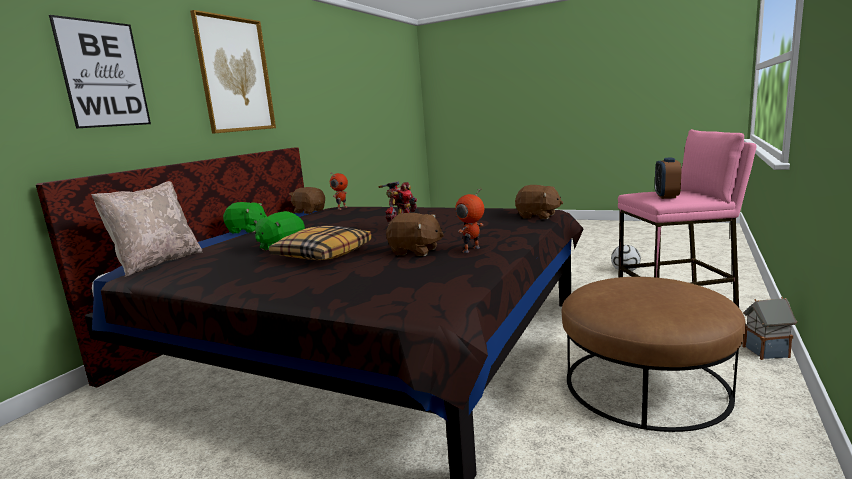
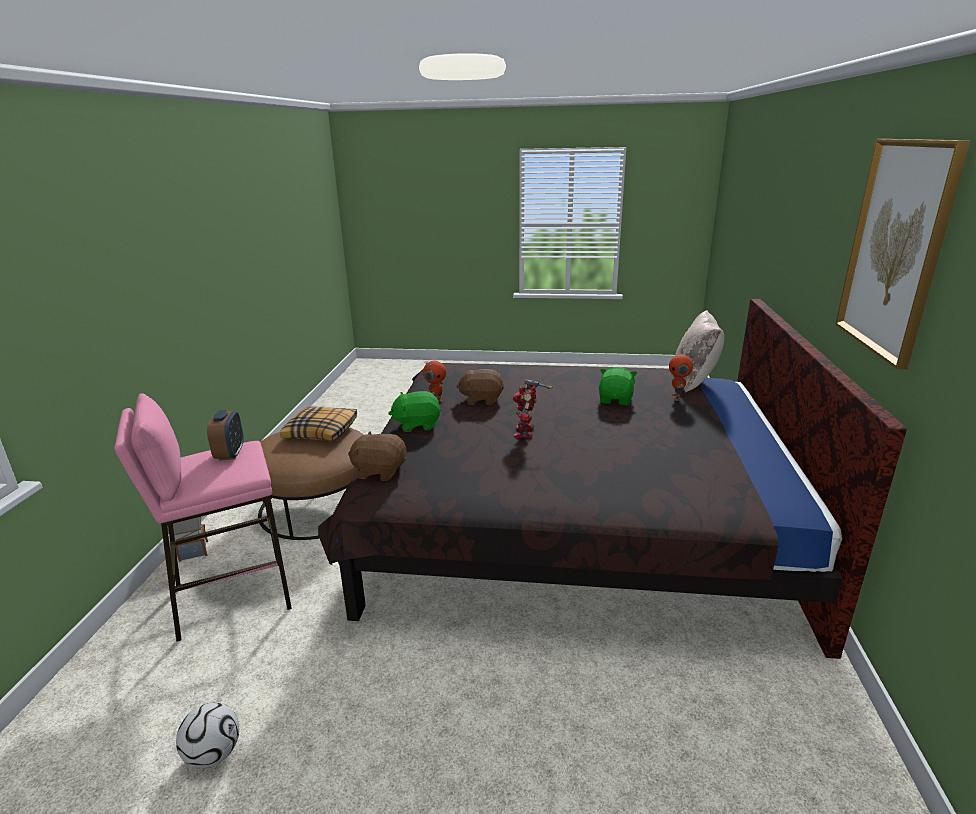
camera: 160 degrees right, 10 degrees up
picture [49,15,151,129] -> none
green plush toy [223,202,267,234] -> green plush toy moved to [388,391,441,432]
pillow [269,226,371,260] -> pillow moved to [280,406,357,441]
brown plush toy [289,187,325,214] -> none
toy robot [330,172,348,210] -> toy robot moved to [669,349,693,401]

